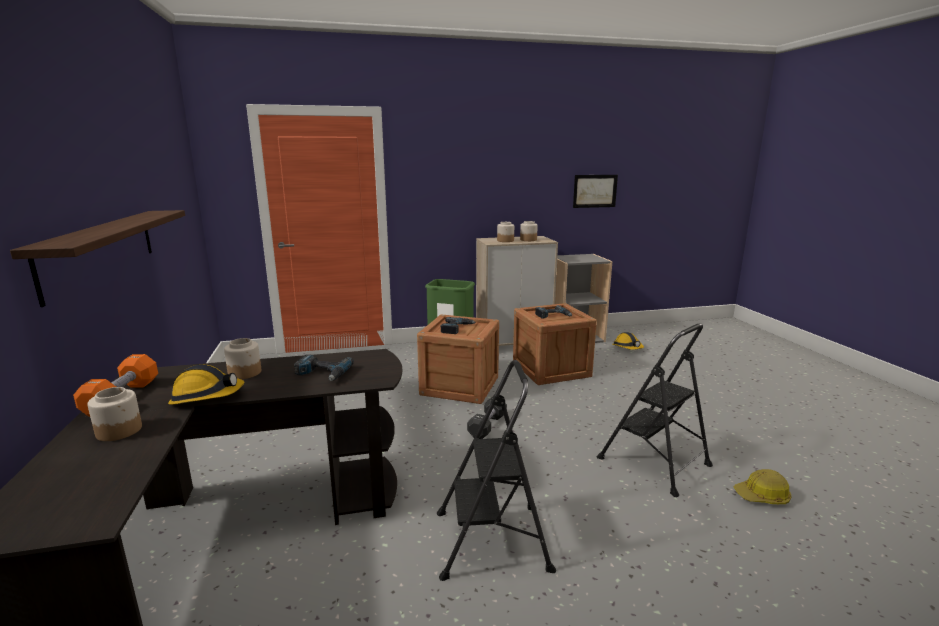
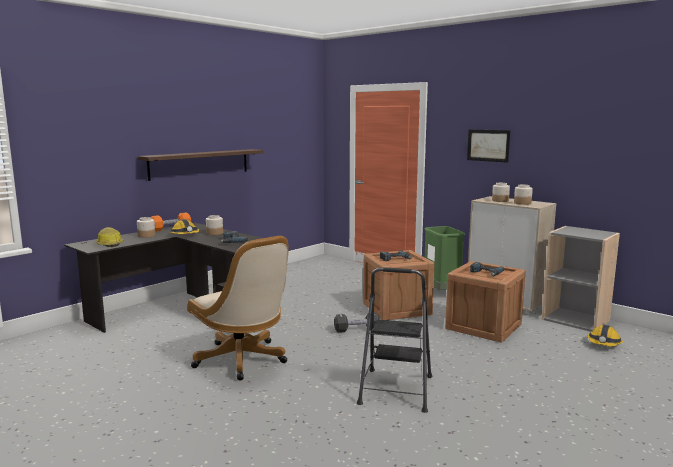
camera: 55 degrees right, 5 degrees down
black step ladder [437,360,556,581] -> office chair [187,236,288,380]
picture [573,175,618,208] -> picture moved to [467,129,510,163]
hard hat [734,469,792,504] -> hard hat moved to [96,227,123,247]

